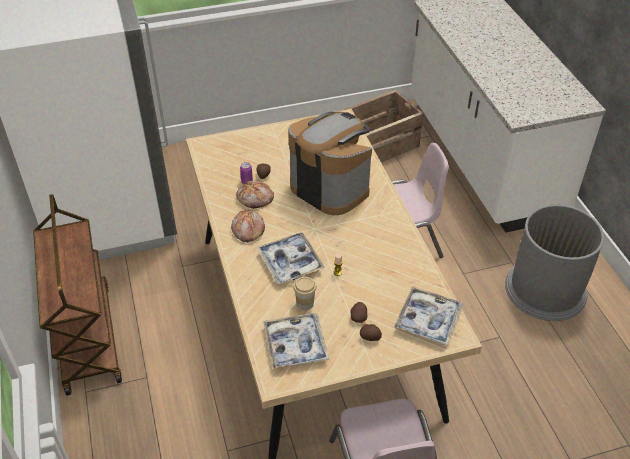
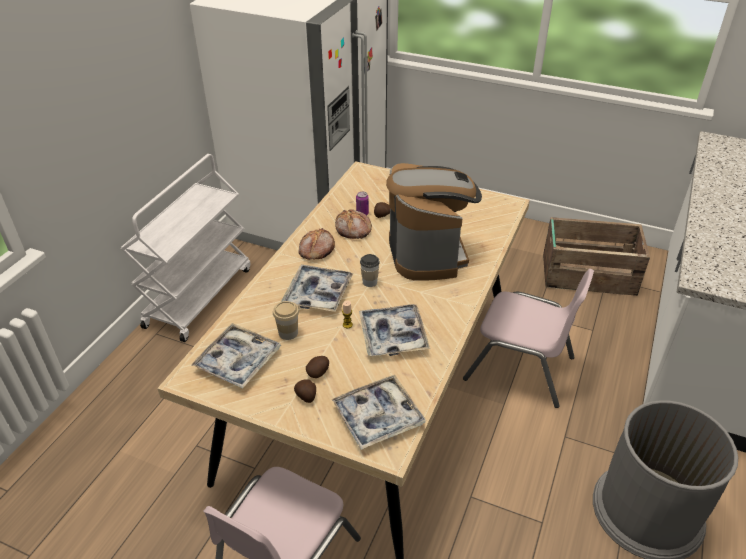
camera: 40 degrees right, 5 degrees down
brown cart [33,194,122,396] -> white cart [121,154,251,342]
none -> tray [359,304,430,356]
none -> cup [360,254,380,287]

